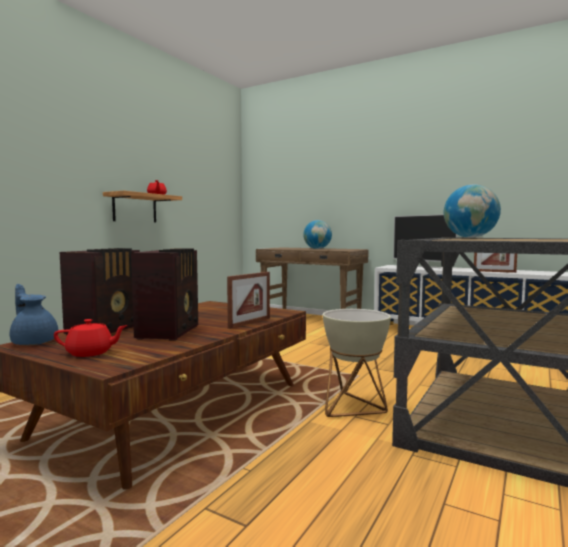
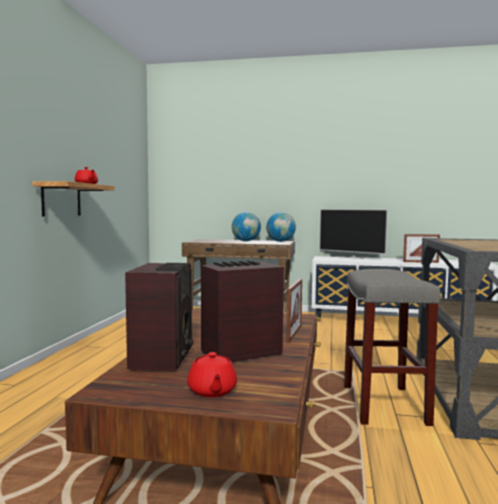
camera: 20 degrees left, 0 degrees up
blue teapot [10,284,58,345] -> none
red teapot [54,319,128,357] -> red teapot turned 105 degrees clockwise [187,352,237,398]
radio [131,248,198,341] -> radio turned 105 degrees counterclockwise [201,260,284,362]
planter [323,309,391,417] -> grey stool [344,269,440,426]
globe [444,185,501,238] -> globe moved to [266,212,296,242]

